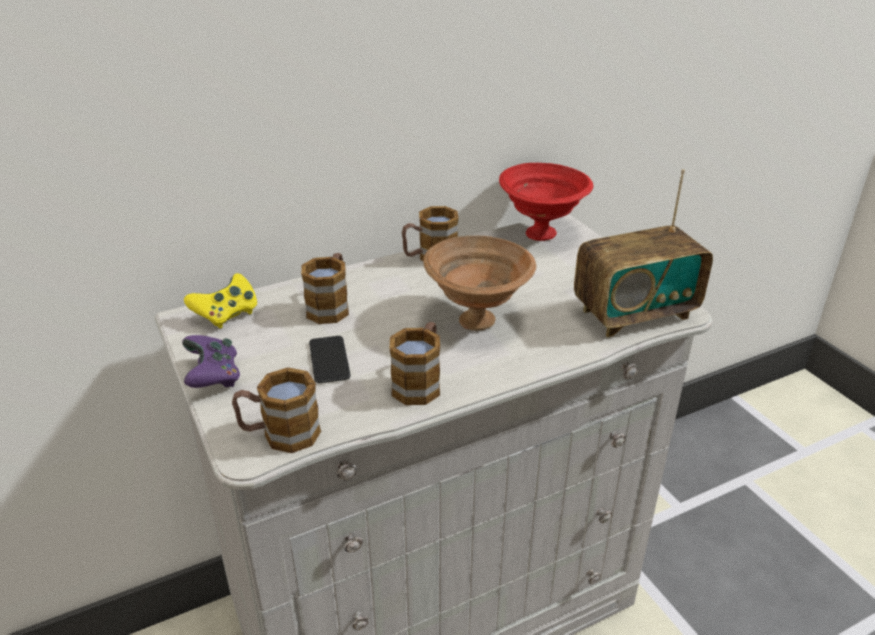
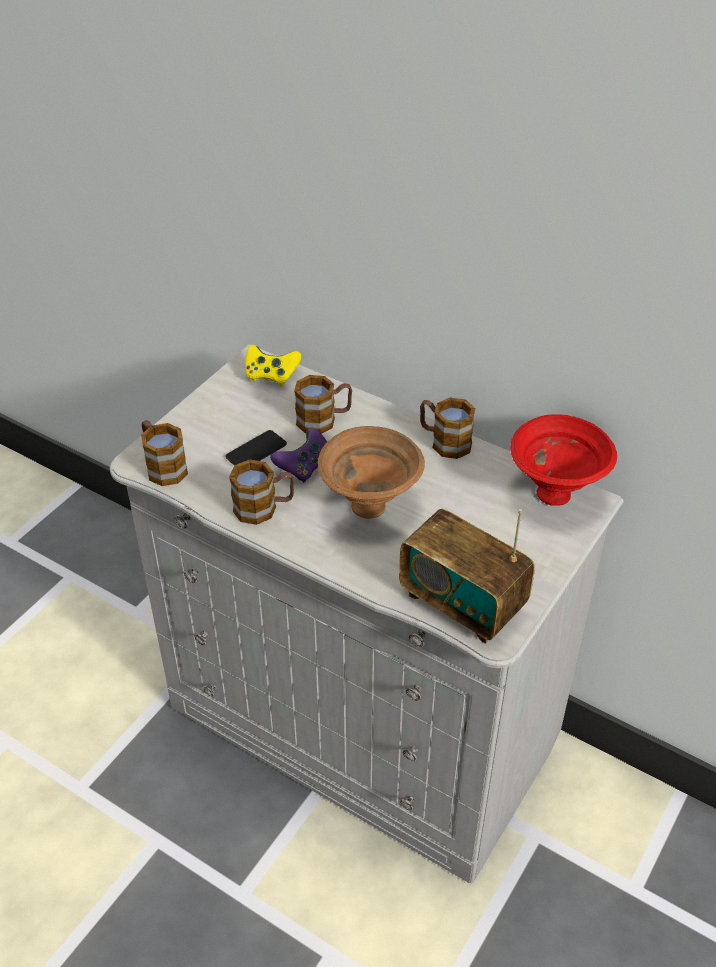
camera: 60 degrees right, 10 degrees up
purple game controller [182,335,240,388] -> purple game controller moved to [270,428,327,483]

